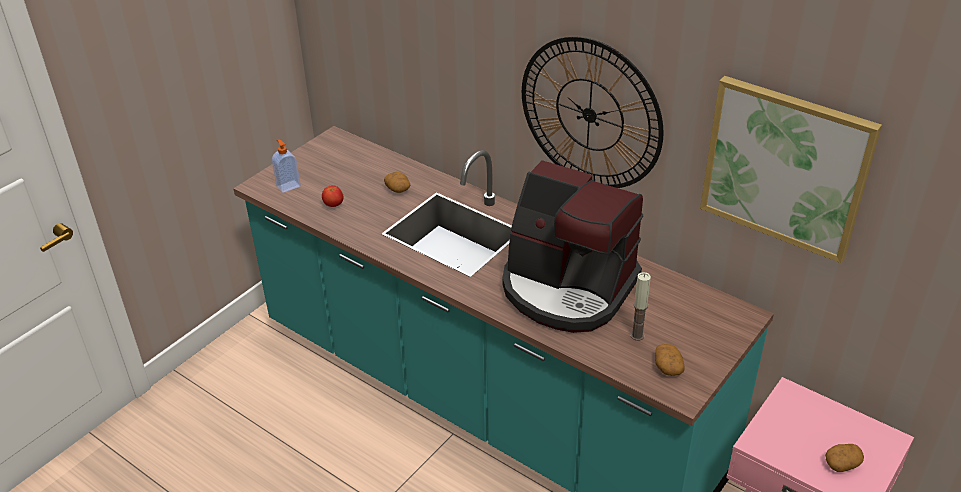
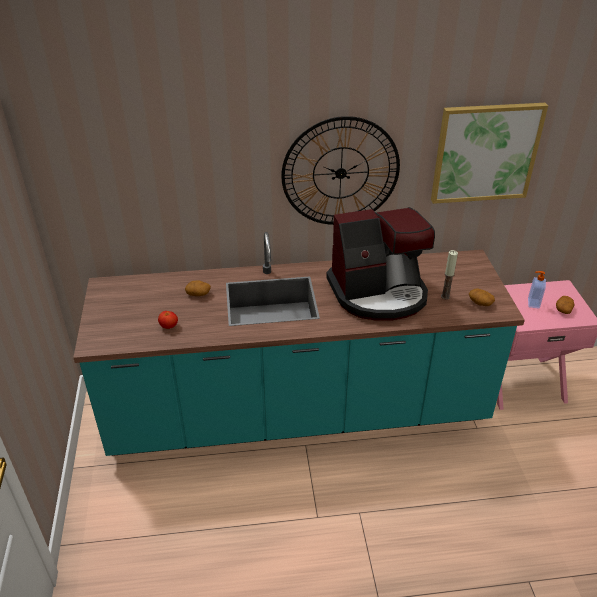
camera: 45 degrees left, 0 degrees up
soap dispenser [272,140,301,193] -> soap dispenser moved to [528,271,546,309]

